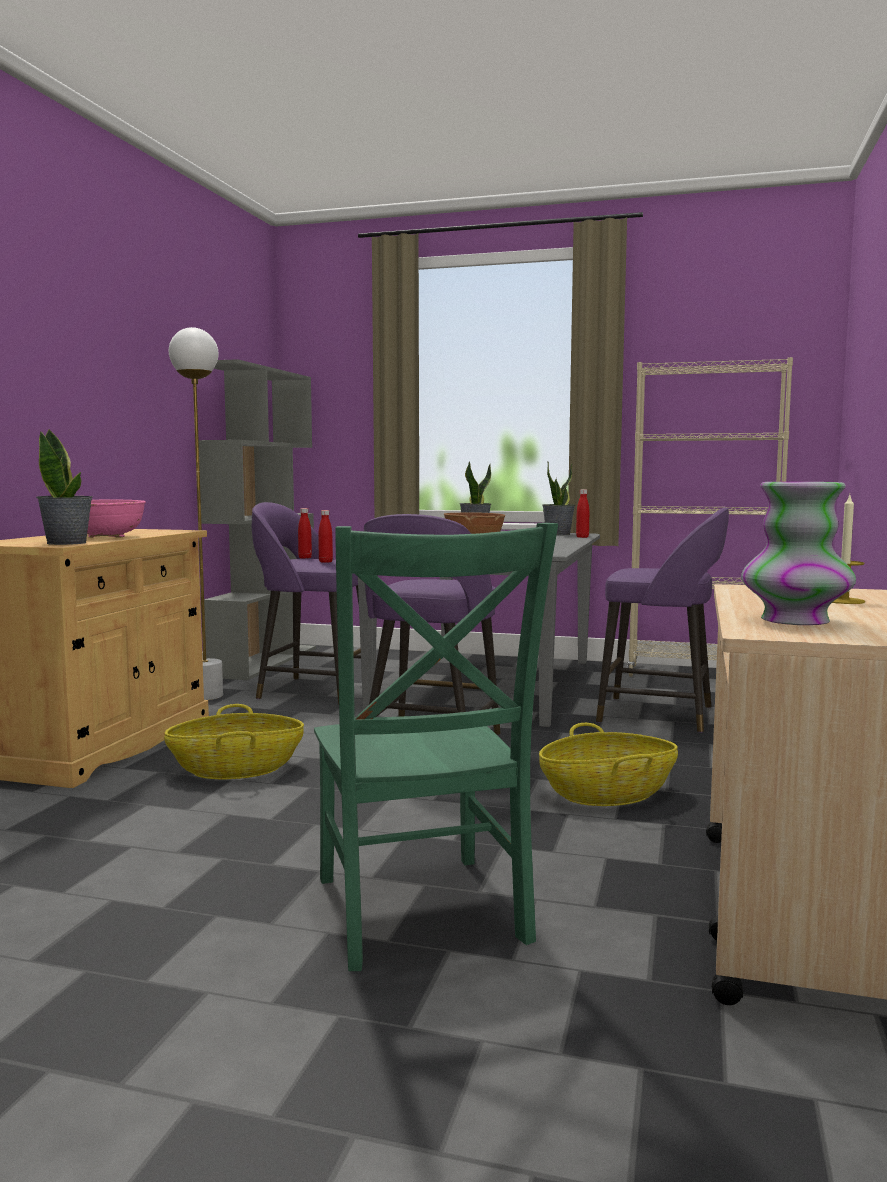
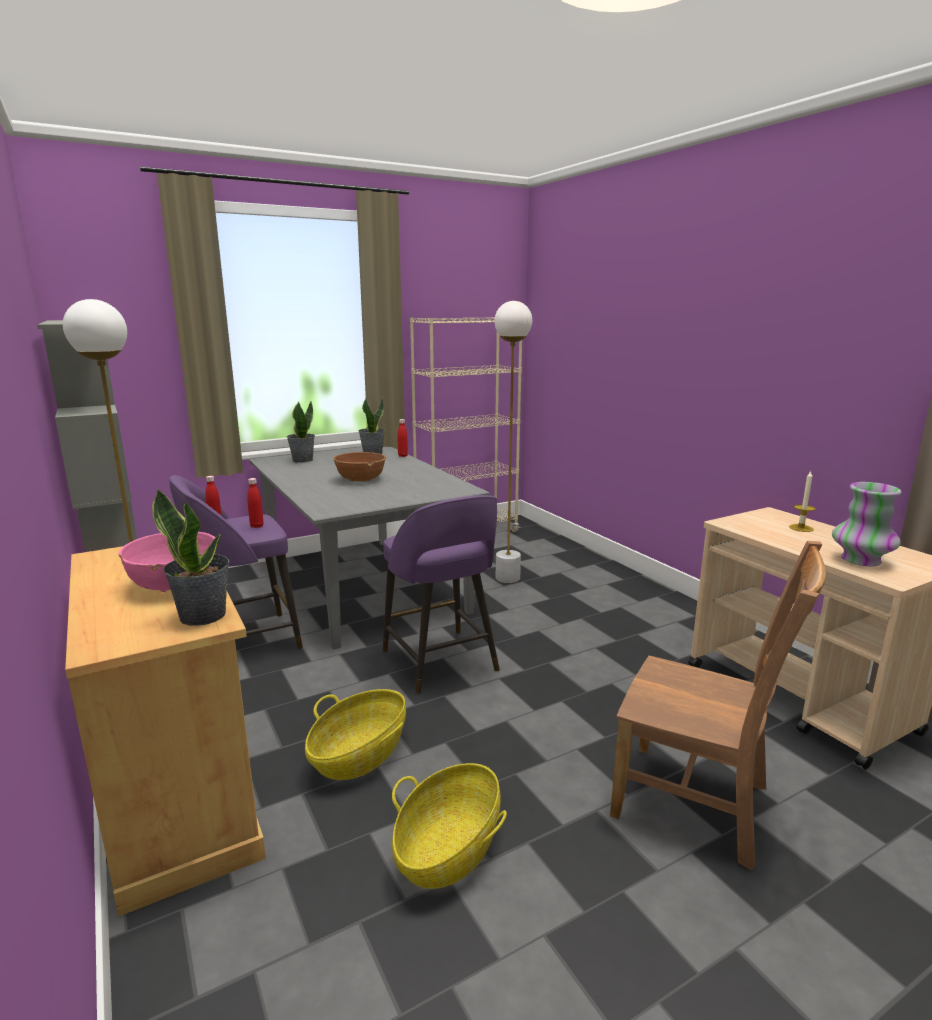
camera: 45 degrees left, 10 degrees up
green chair [314,523,558,971] -> brown chair [610,541,826,870]
basket [539,723,678,806] -> basket moved to [392,763,507,889]
purple stool [596,507,729,733] -> white floor lamp [494,301,532,583]

